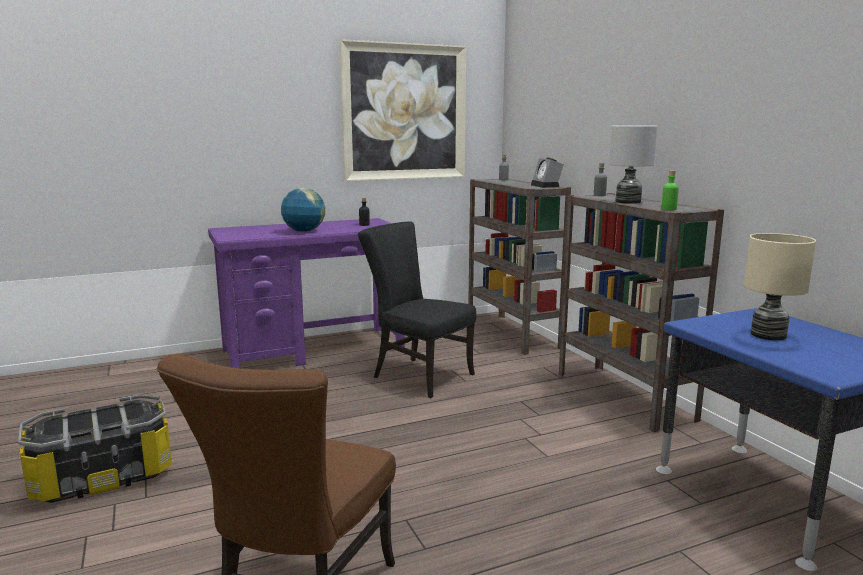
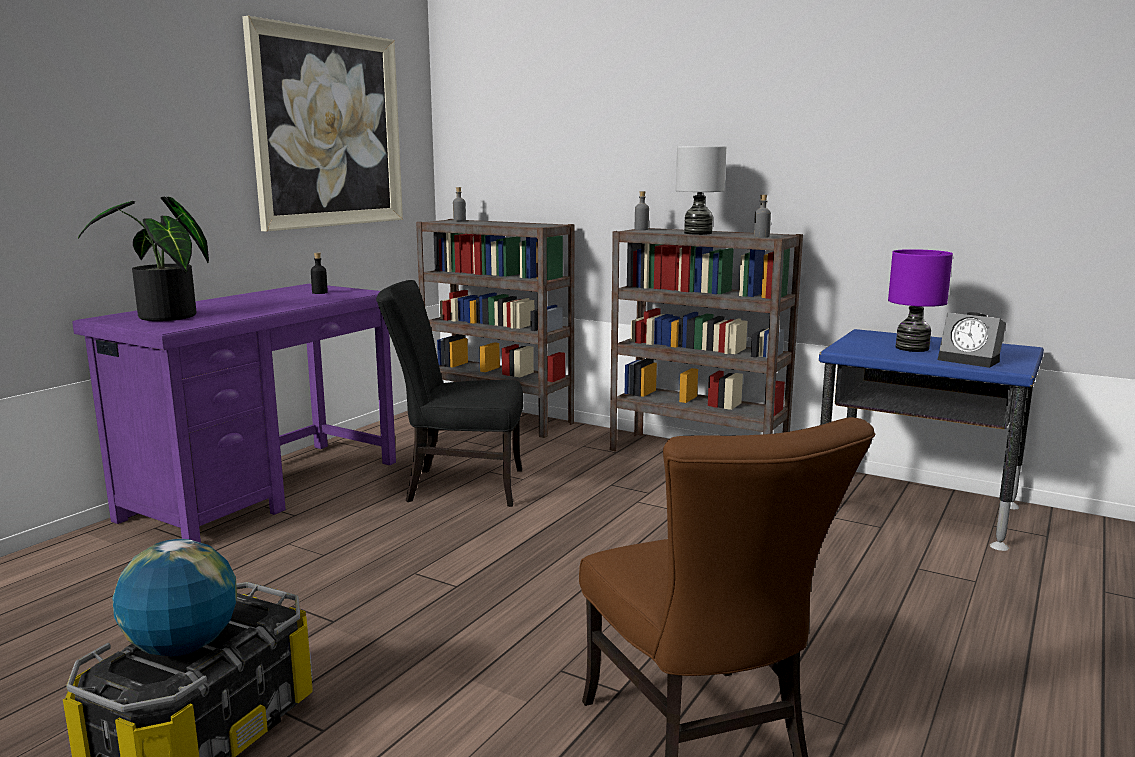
camera: 35 degrees left, 0 degrees up
globe [281,188,325,232] -> globe moved to [112,539,237,657]
alarm clock [531,157,564,188] -> alarm clock moved to [938,312,1006,368]
green bottle [661,170,679,210] -> grey bottle [754,195,771,238]
beige table lamp [744,233,816,340] -> purple table lamp [888,249,953,352]
none -> potted plant [78,197,209,321]

